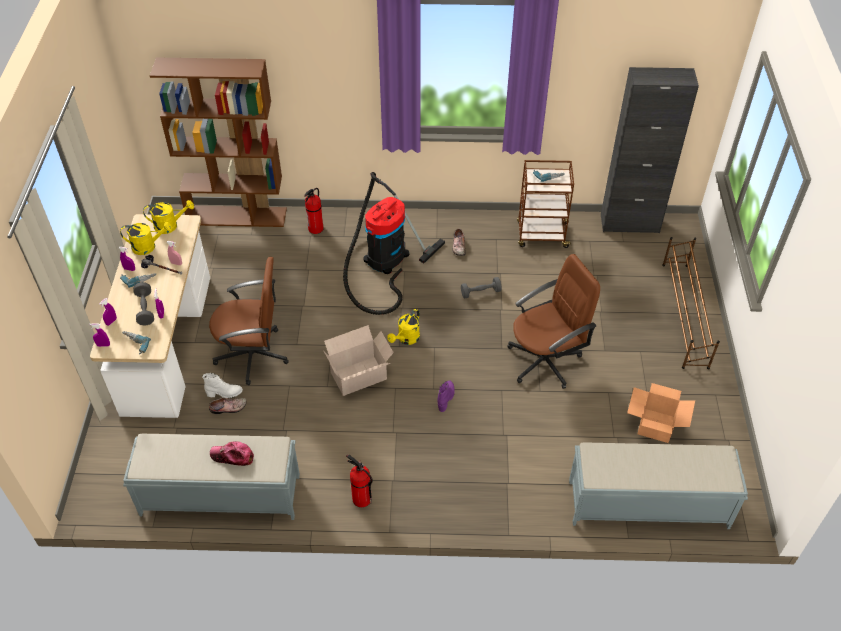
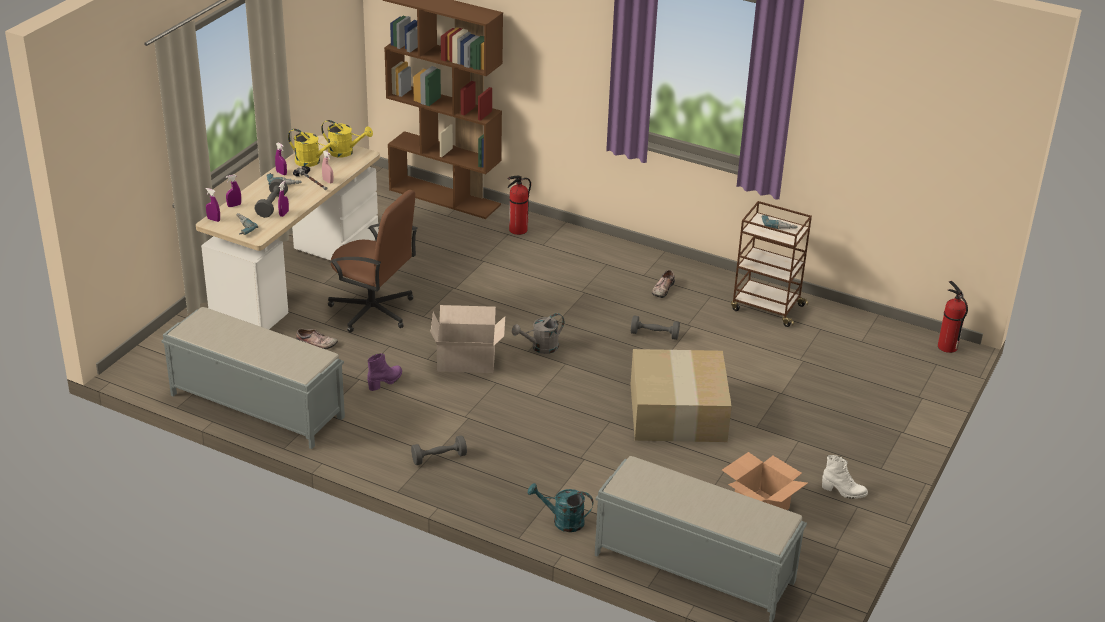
camera: 25 degrees right, 15 degrees down
white boot [202,373,243,399] -> white boot moved to [822,455,868,499]
cap [210,442,254,466] -> none
vacuum cleaner [343,172,445,315] -> none
fire extinguisher [346,454,373,507] -> fire extinguisher moved to [938,281,968,353]
yellow watering can [387,309,420,345] -> grey watering can [512,313,564,354]
purple boot [437,380,455,412] -> purple boot moved to [367,353,402,391]
brown office chair [507,254,600,389] -> cardboard box [631,349,732,442]
black cabinet [601,67,699,233] -> none
brown shoe rack [662,237,720,369] -> none
none -> grey dumbbell [411,435,467,465]
none -> turquoise watering can [528,483,593,532]

